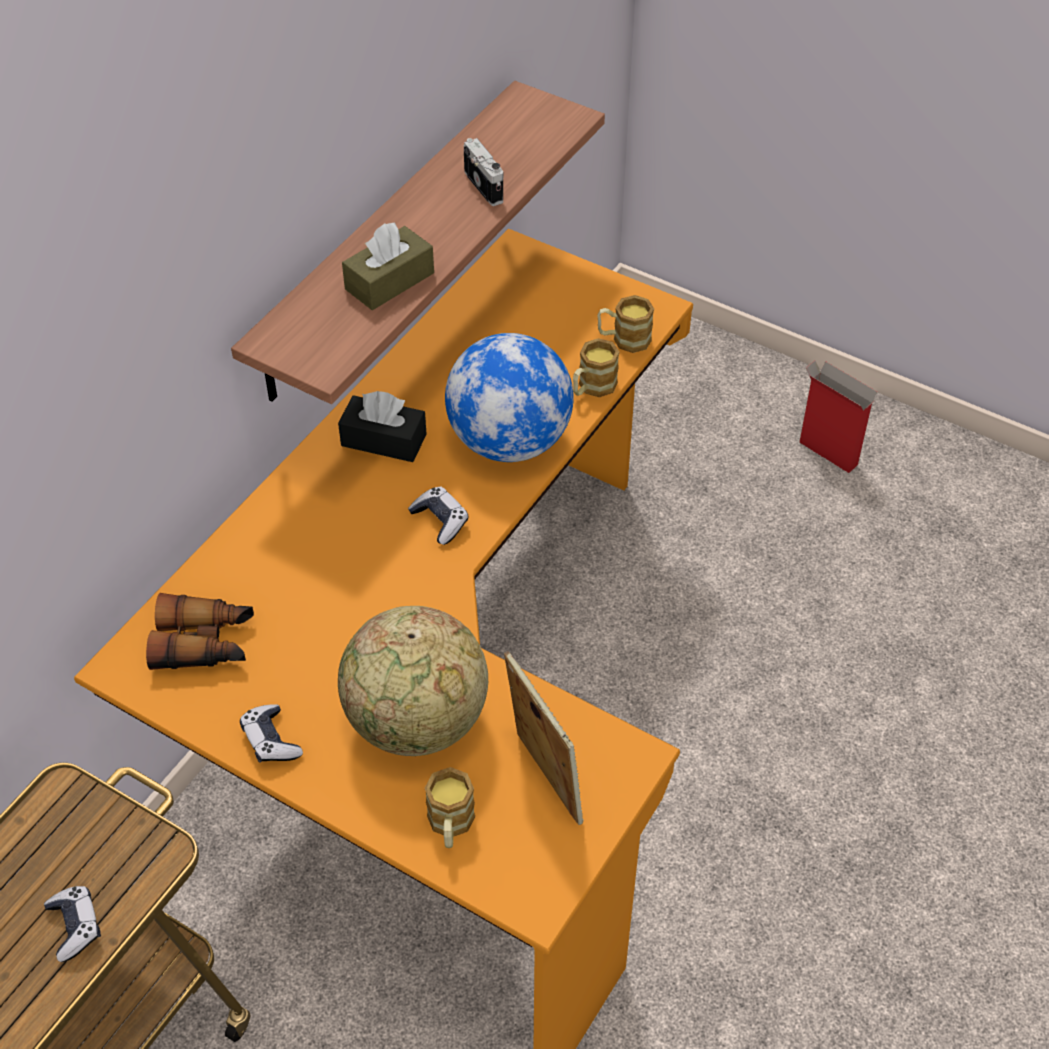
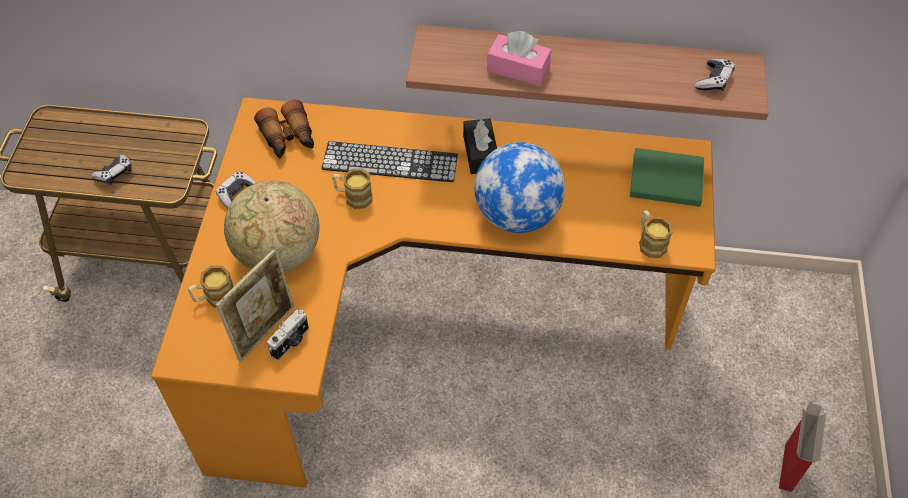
camera: 65 degrees right, 5 degrees up
brown tissue box [342,223,434,310] -> pink tissue box [487,31,552,86]
game controller [408,486,469,545] -> game controller moved to [695,59,735,91]
camera [464,138,504,206] -> camera moved to [267,310,309,360]
mug [573,338,620,397] -> mug moved to [332,168,372,209]
none -> keyboard [321,141,458,182]
none -> green book [630,148,704,207]

